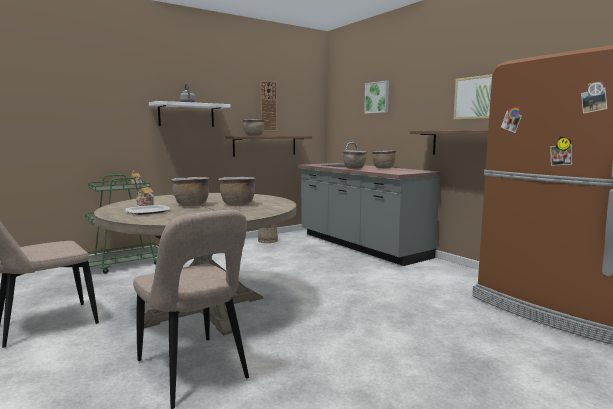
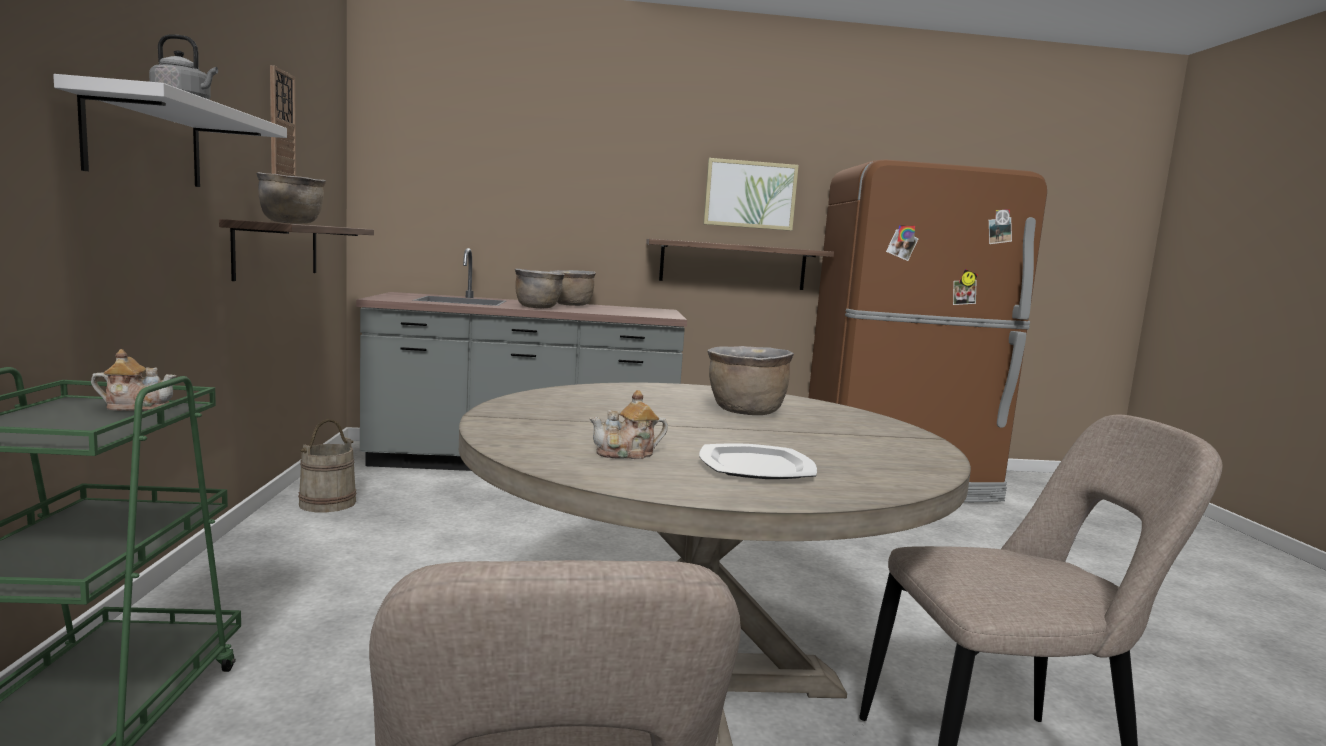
camera: 60 degrees left, 0 degrees up
brown cooking pot [171,177,210,206] -> none
picture [364,80,389,114] -> none

